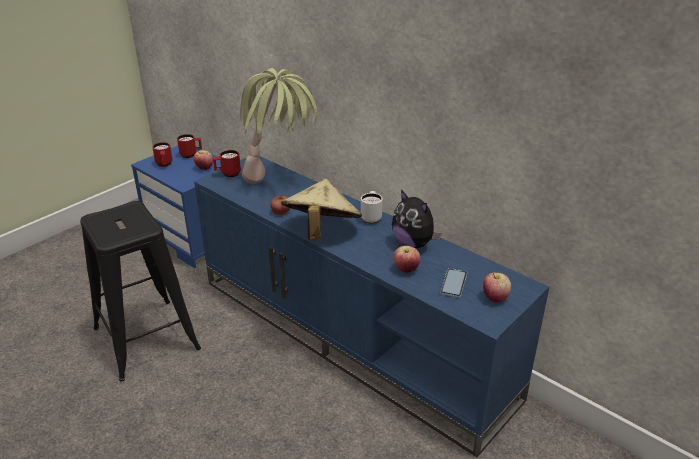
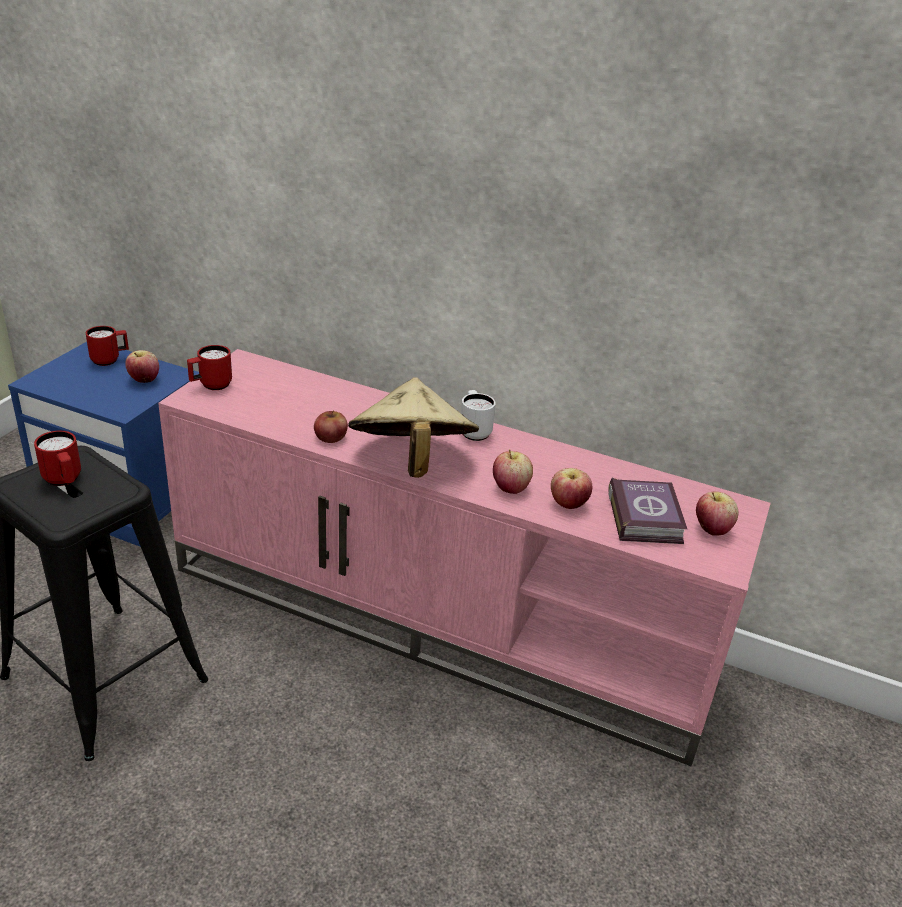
camera: 20 degrees left, 0 degrees up
red mug [152,142,172,167] -> red mug moved to [34,431,81,486]
blue tv stand [194,156,549,457] -> pink tv stand [158,349,771,766]
potted plant [240,68,317,184] -> none
plush toy [392,190,442,248] -> none
phone [440,268,467,298] -> book [608,477,687,544]
none -> apple [493,449,533,494]

